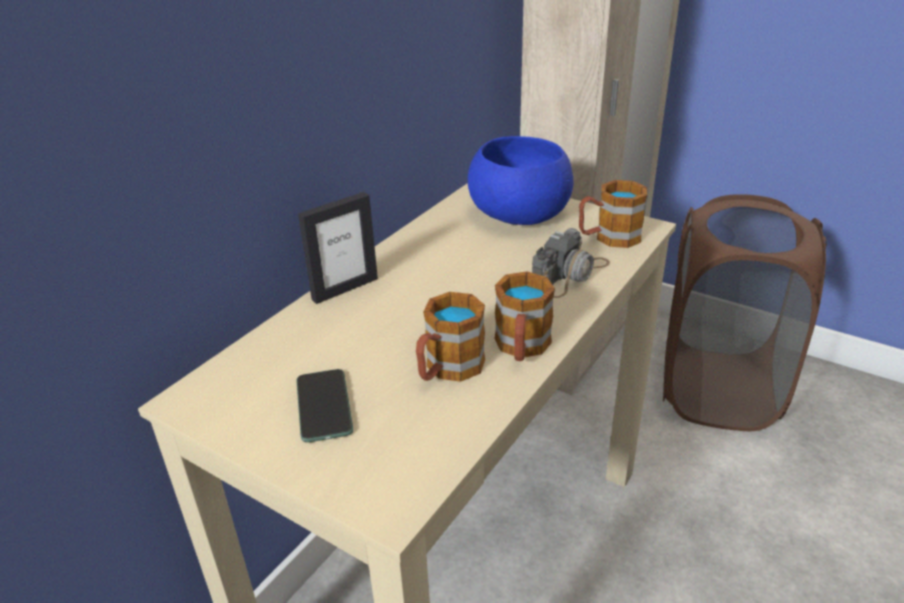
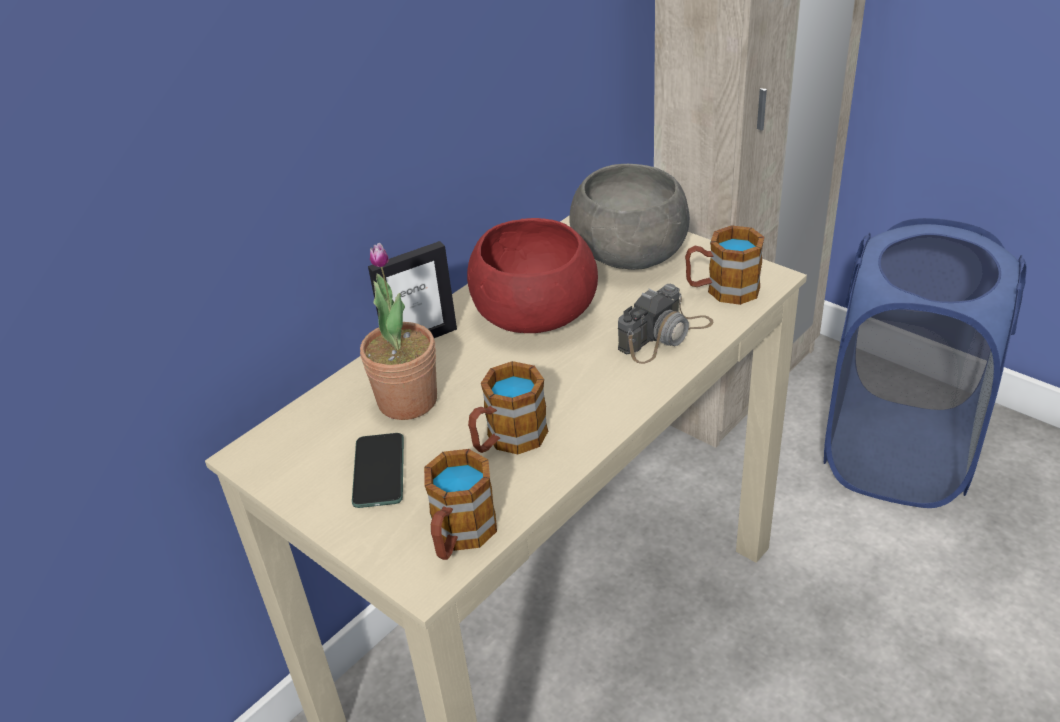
camera: 10 degrees right, 5 degrees up
blue bowl [468,136,574,225] -> grey bowl [569,164,690,270]
mug [495,271,555,361] -> mug moved to [424,449,497,560]
brown laundry basket [663,194,827,431] -> blue laundry basket [824,218,1027,508]
none -> potted plant [360,243,437,420]
none -> red bowl [467,218,598,333]

